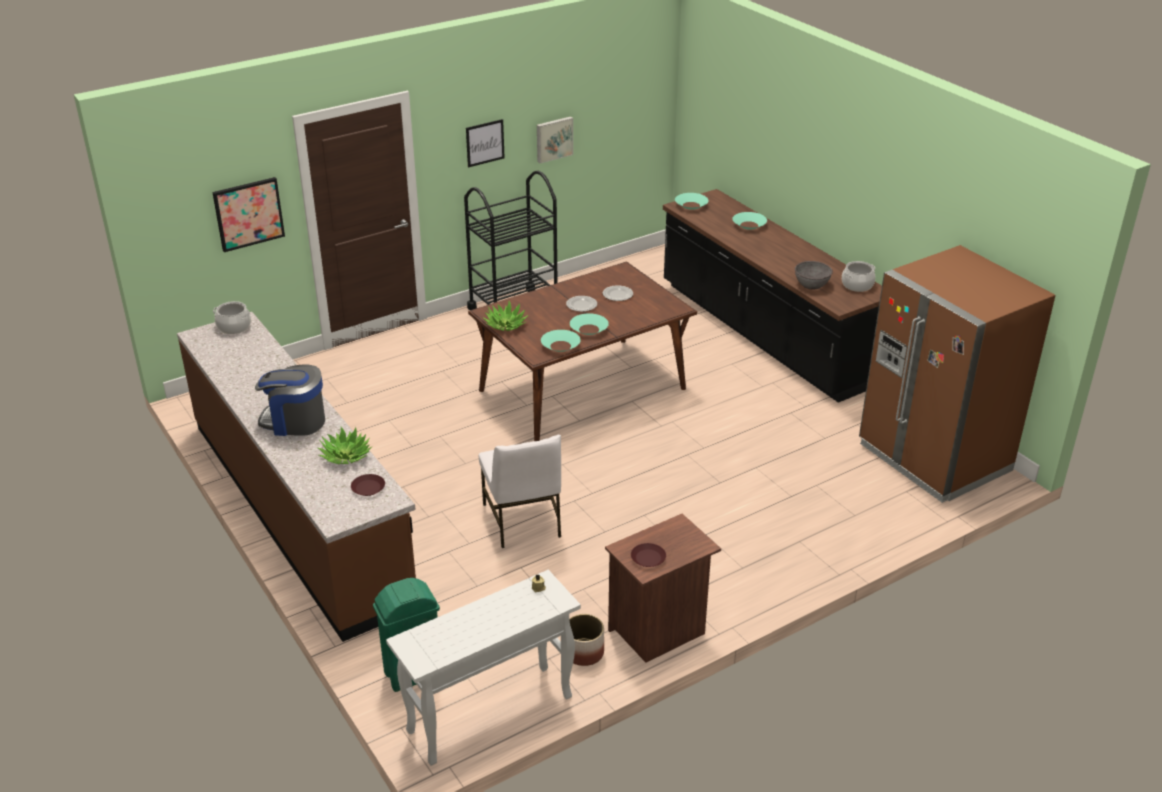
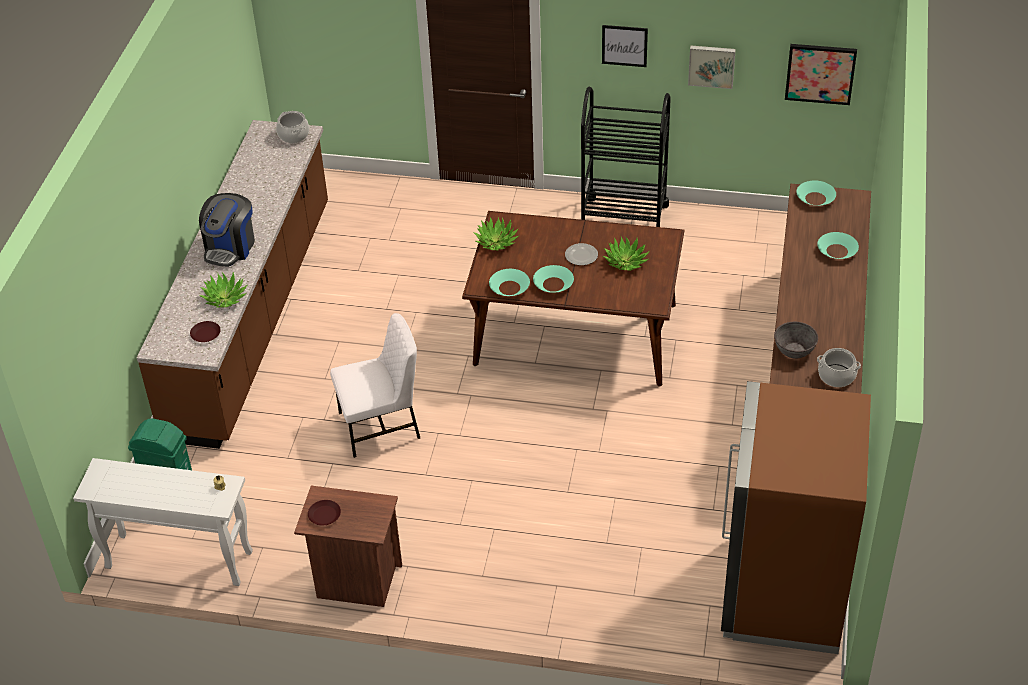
camera: 45 degrees right, 10 degrees up
picture [212,177,285,252] -> picture moved to [785,44,857,105]
coffee machine [255,364,325,436] -> coffee machine turned 120 degrees counterclockwise [199,193,255,267]
white chair [479,435,561,548] -> white chair turned 135 degrees counterclockwise [330,313,420,458]
planter [569,614,604,666] -> none
plate [603,285,633,301] -> potted plant [603,237,650,270]

